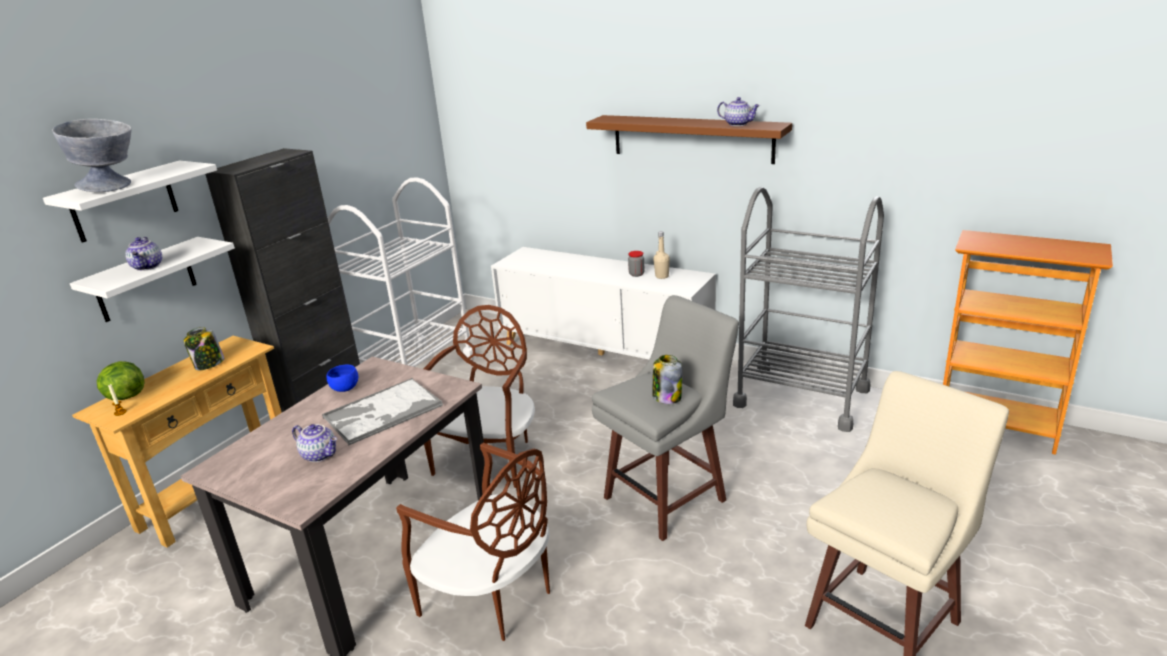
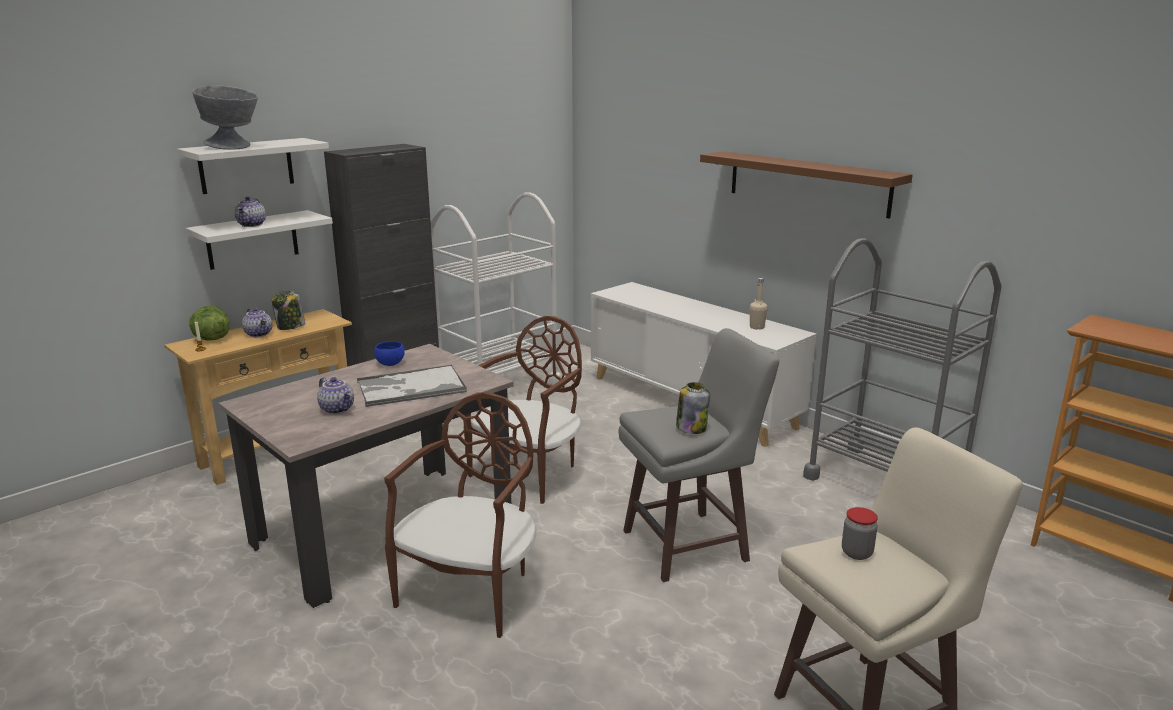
camera: 15 degrees right, 5 degrees down
brown chair [396,443,550,641] -> brown chair turned 120 degrees counterclockwise [384,392,536,638]
jar [628,251,645,277] -> jar moved to [842,507,878,560]
teapot [717,97,760,126] -> teapot moved to [242,308,272,337]

